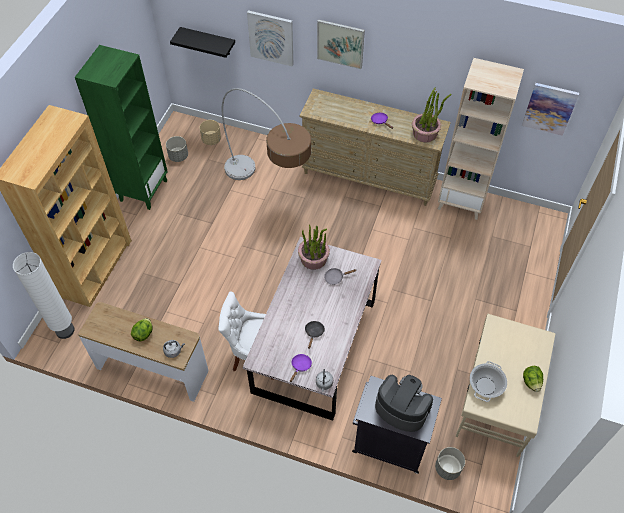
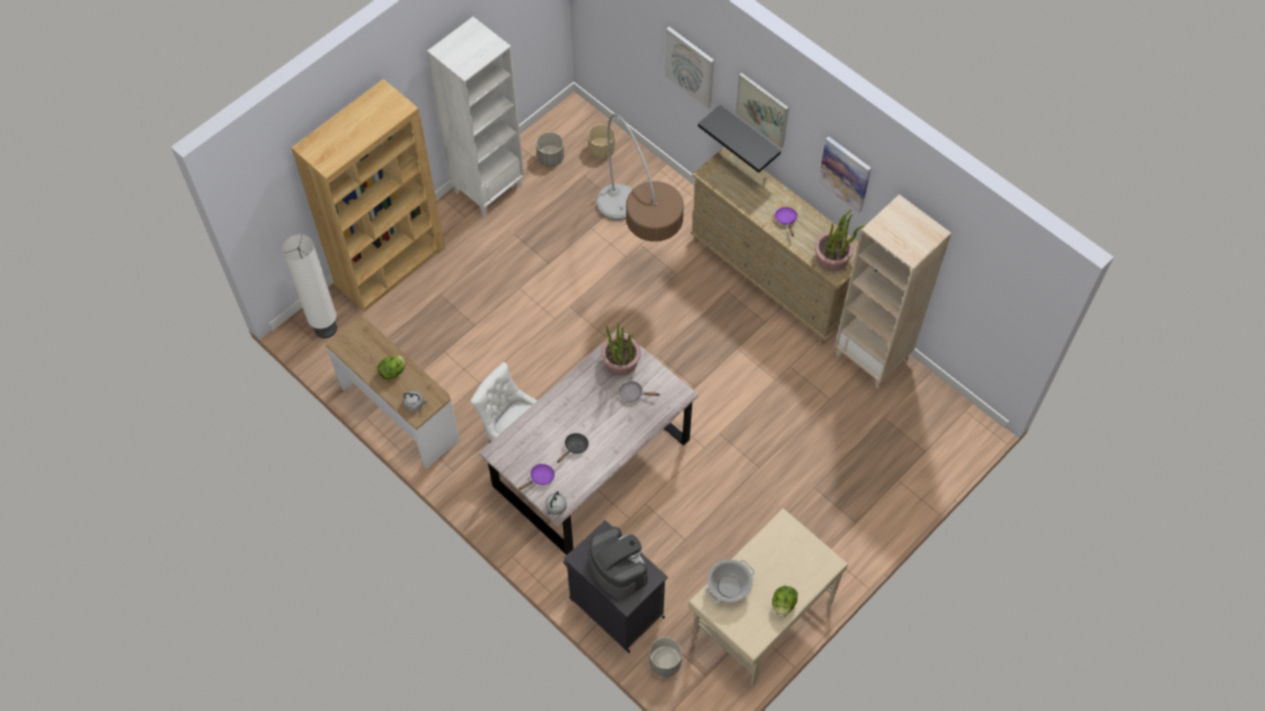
camera: 25 degrees right, 5 degrees up
green bookcase [75,45,168,210] -> white bookcase [427,17,524,217]
black shelf [170,27,235,58] -> black shelf moved to [698,105,781,173]
picture [522,83,579,136] -> picture moved to [818,136,871,213]

